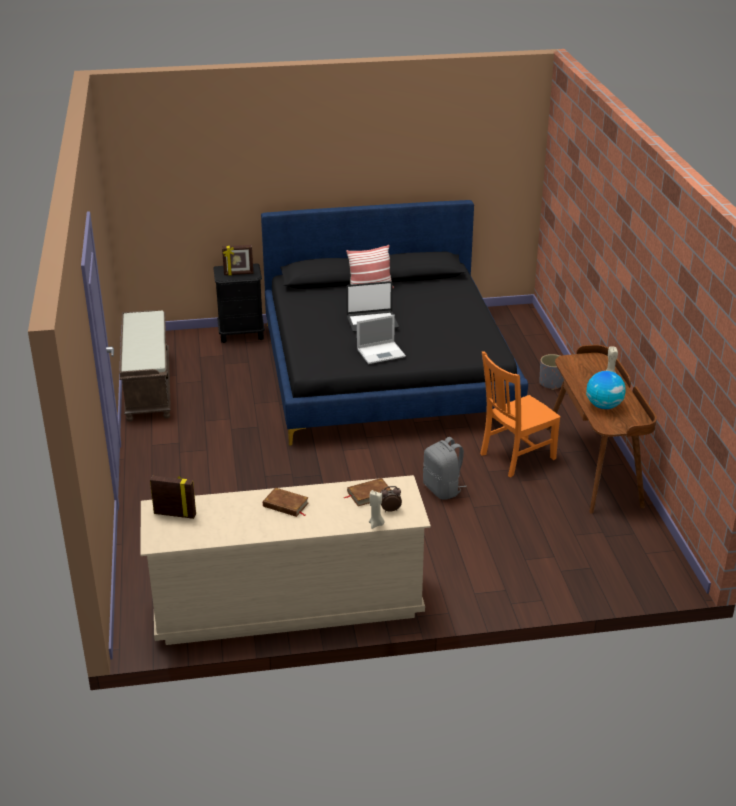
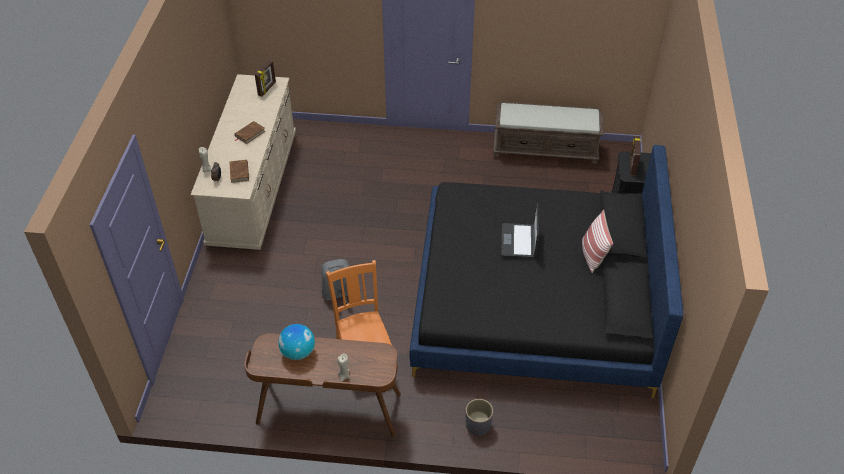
camera: 105 degrees right, 15 degrees up
laptop [357,315,406,364] -> none

